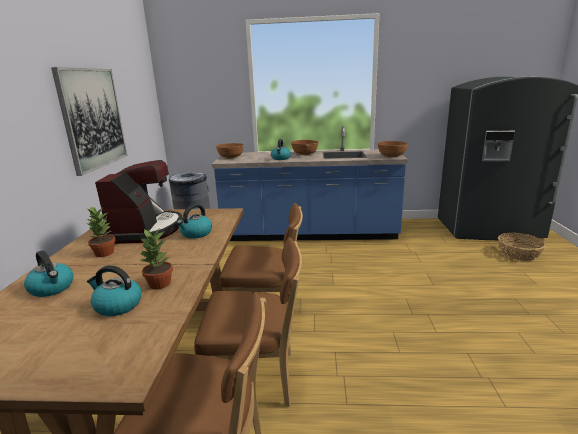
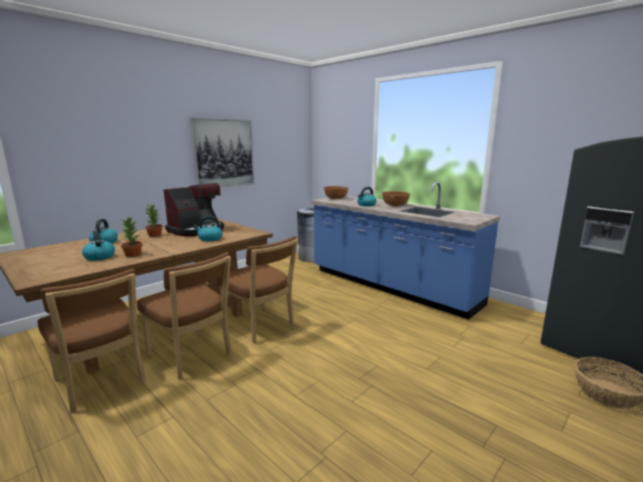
camera: 40 degrees right, 5 degrees down
brown bowl [377,141,408,157] -> none

